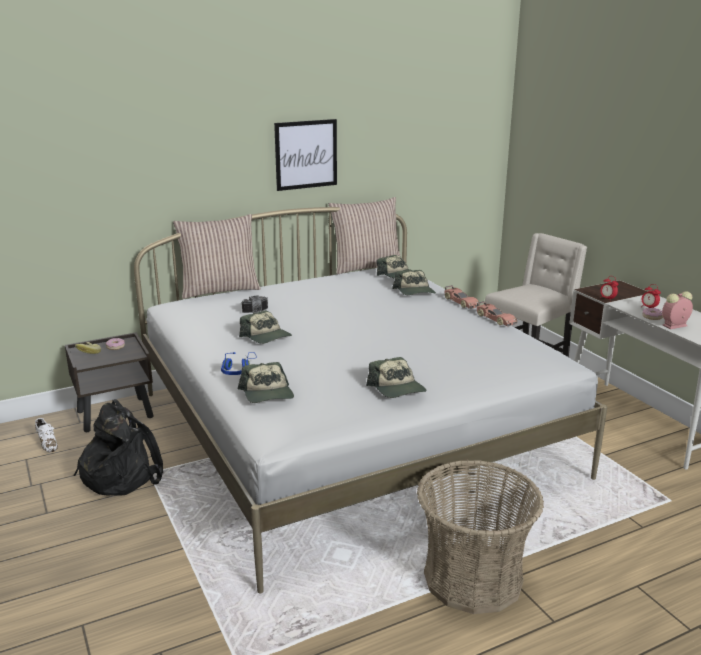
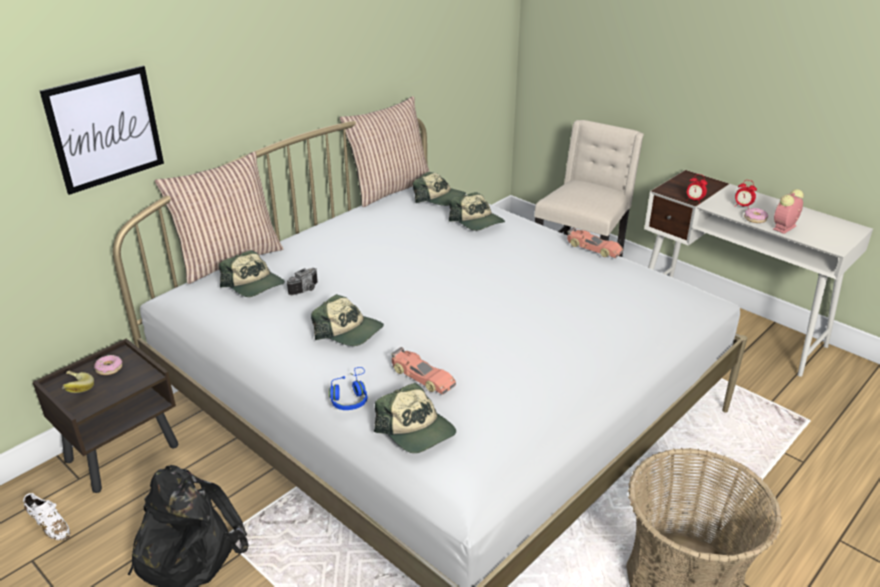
camera: 20 degrees left, 10 degrees up
picture [274,119,337,191] -> picture moved to [40,66,164,195]
cap [366,357,426,398] -> cap moved to [219,250,285,297]
toy car [445,285,480,309] -> toy car moved to [391,347,456,395]

